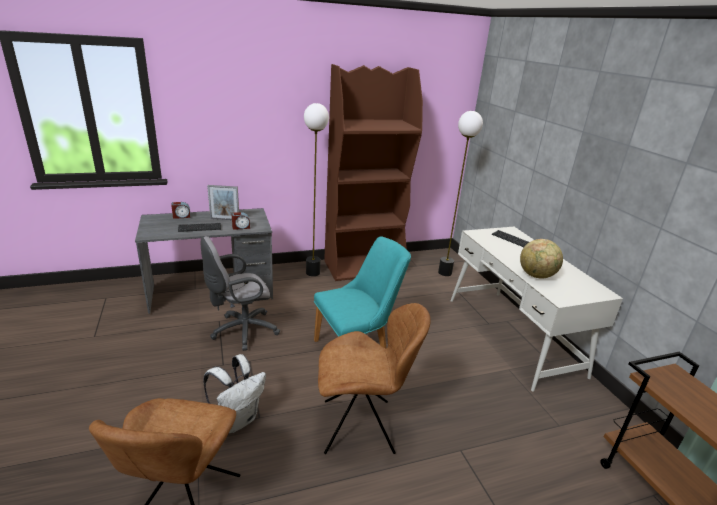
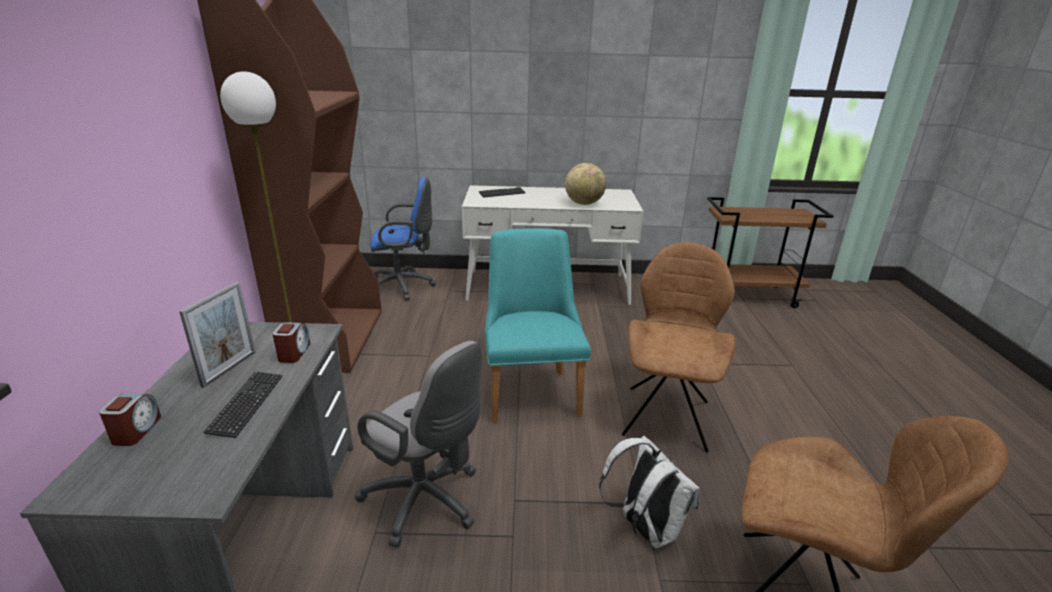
camera: 70 degrees left, 0 degrees up
grey office chair [201,236,280,351] -> grey office chair turned 45 degrees counterclockwise [355,341,482,548]
floor lamp [438,111,483,276] -> blue office chair [370,177,436,301]

